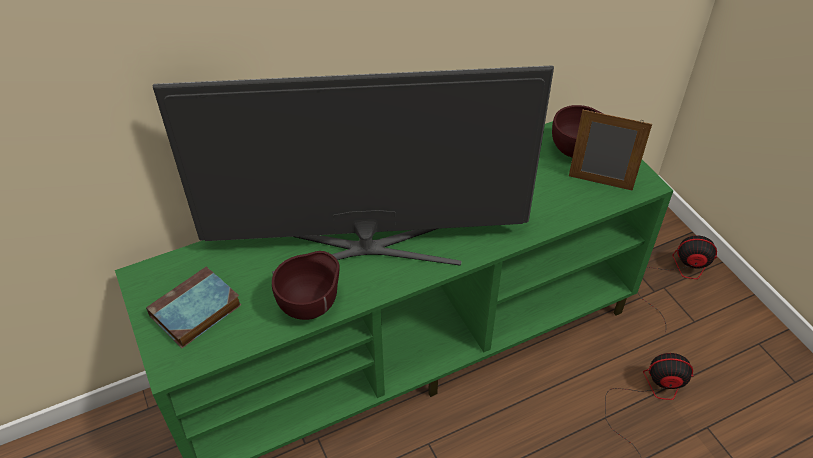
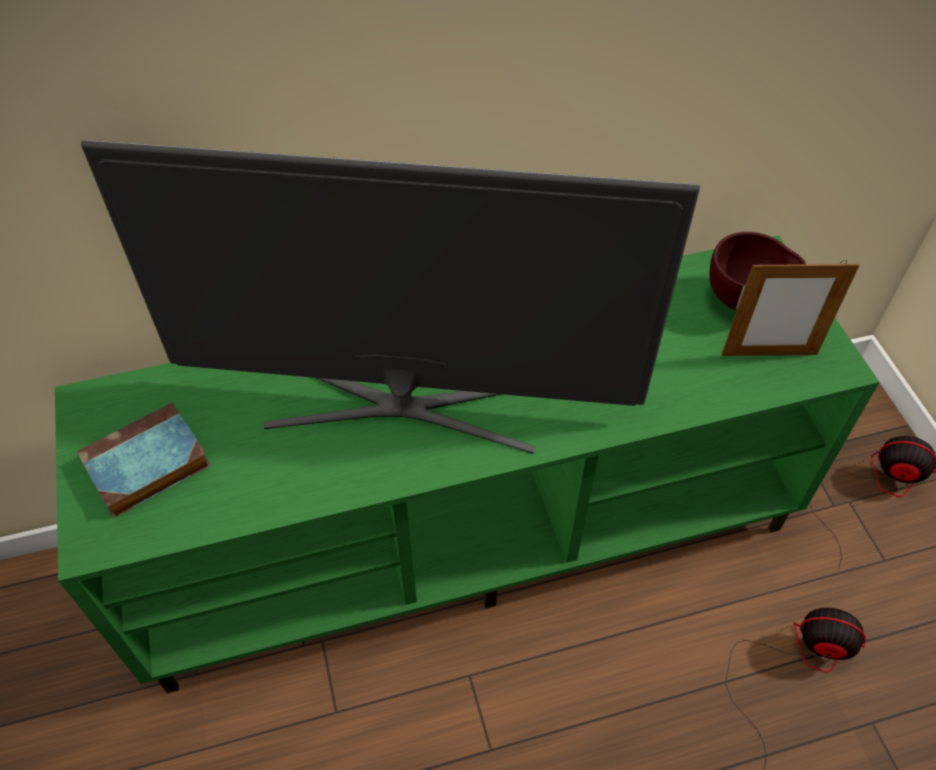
camera: 10 degrees right, 5 degrees up
brown bowl [272,251,340,320] -> none
picture frame [569,110,652,191] -> picture frame turned 150 degrees clockwise [722,260,860,356]

